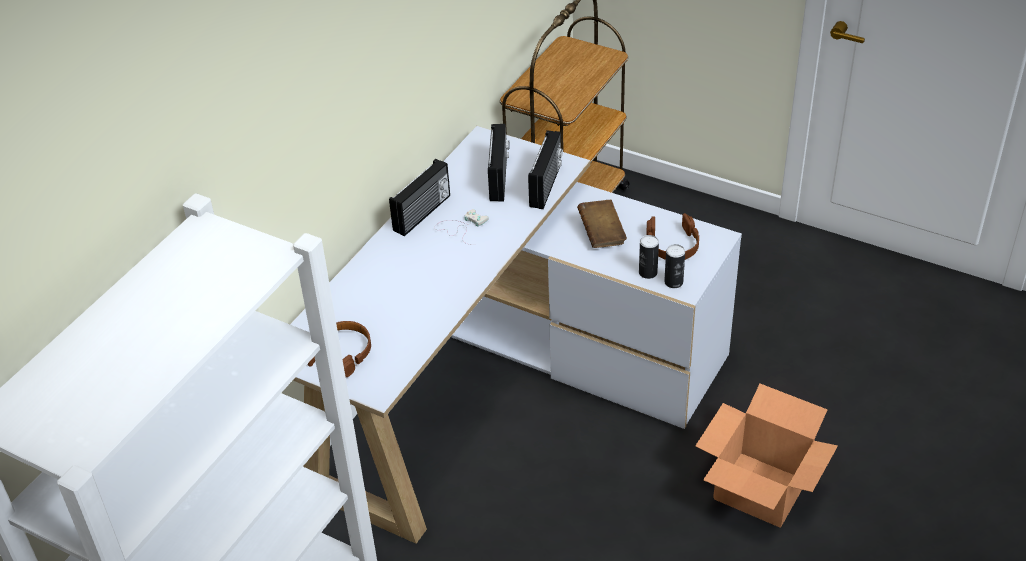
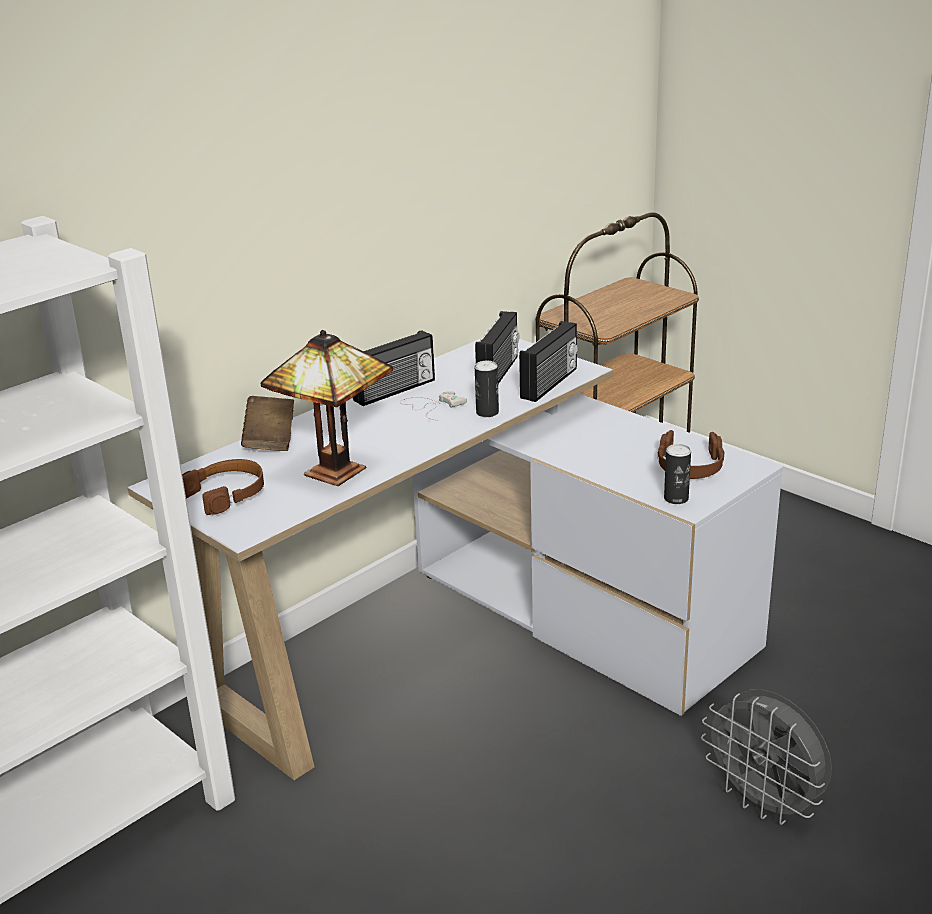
camera: 15 degrees right, 15 degrees down
brown book [577,200,627,248] -> brown book moved to [241,396,294,451]
can [639,235,659,279] -> can moved to [475,361,499,417]
cardboard box [695,384,838,527] -> grey fan [701,689,832,825]
none -> table lamp [260,330,393,486]

